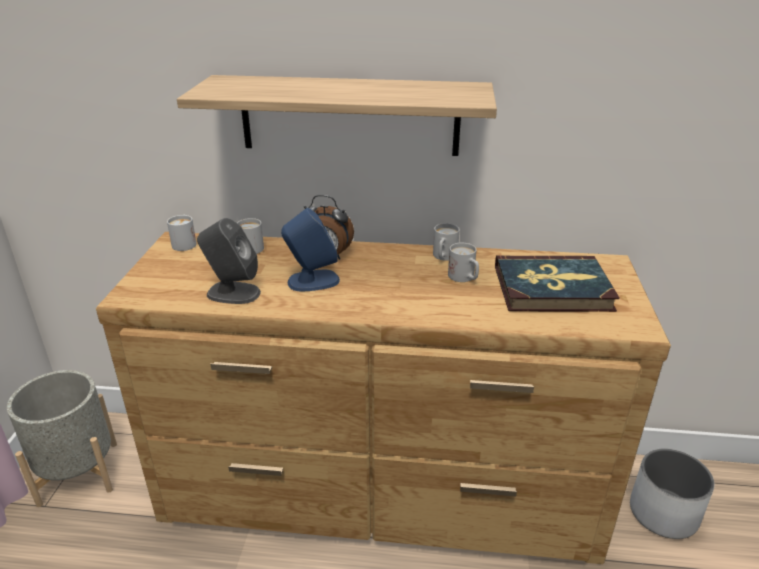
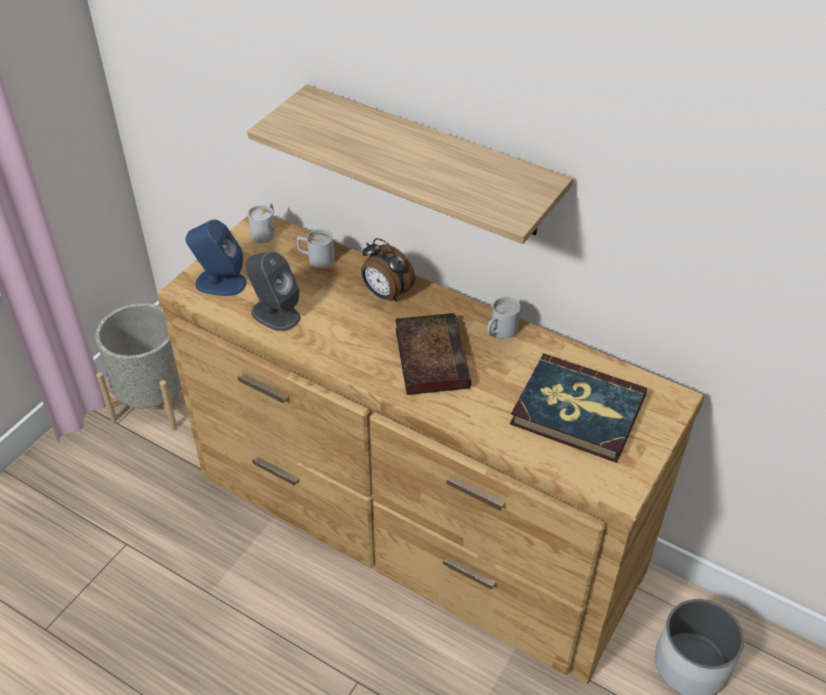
camera: 25 degrees right, 15 degrees up
blue speaker [281,208,340,292] -> blue speaker moved to [186,219,246,296]
white mug [448,243,479,282] -> none
none -> book [395,313,471,395]

